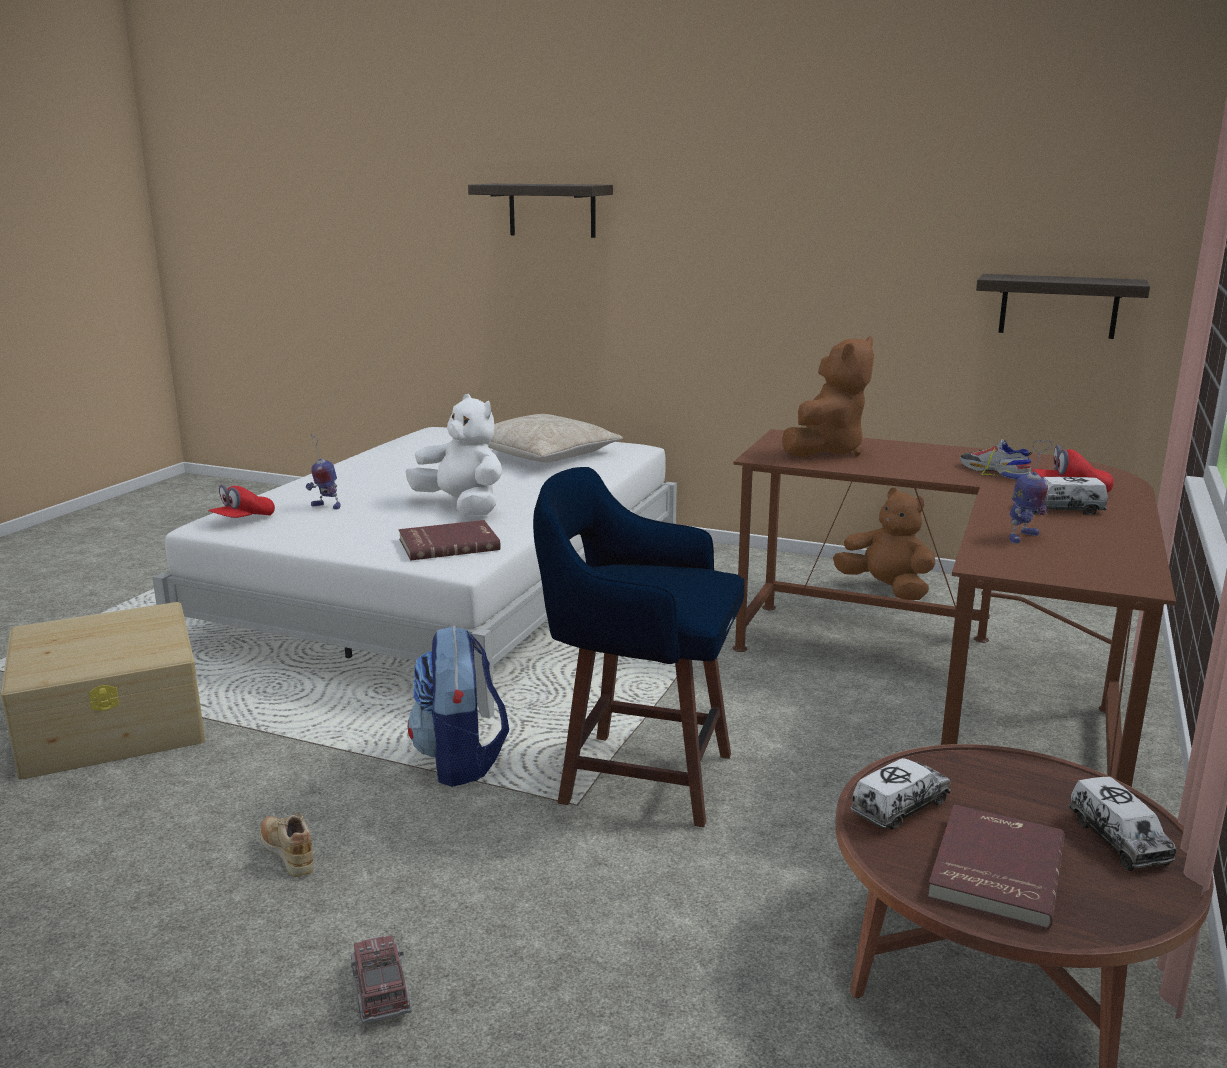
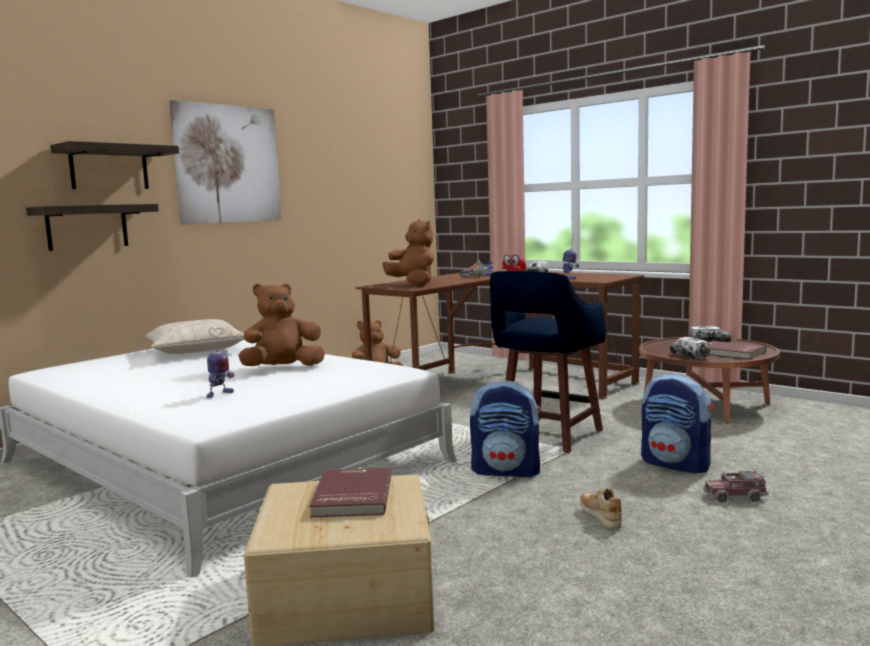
camera: 70 degrees left, 10 degrees down
red cap [208,484,275,518] -> none
beige shoe [260,813,314,877] -> beige shoe turned 90 degrees clockwise [580,488,622,529]
red book [399,520,501,561] -> red book moved to [309,468,391,517]
white plush toy [405,394,502,515] -> brown plush toy [238,283,325,366]
shelf [976,274,1150,339] -> shelf moved to [26,204,159,251]
none -> picture [169,100,282,225]
none -> backpack [641,374,714,474]

